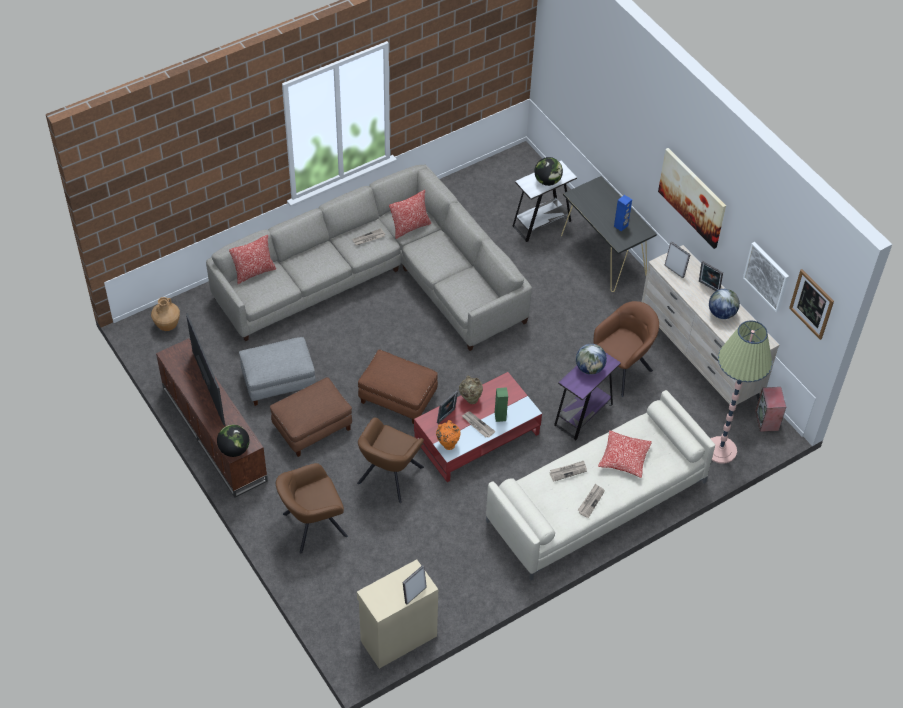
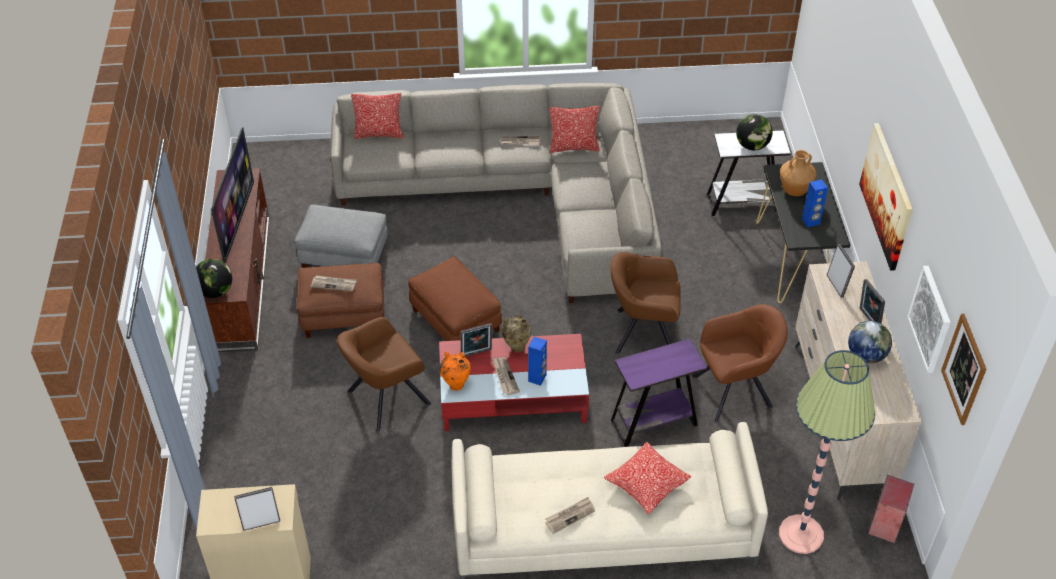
camera: 30 degrees right, 5 degrees down
brown vase [151,297,180,331] -> brown vase moved to [780,150,817,196]
brown armchair [276,463,348,554] -> brown armchair moved to [610,252,680,354]
green speaker [495,387,508,422] -> blue speaker [528,337,547,386]
newspaper [550,461,587,482] -> newspaper moved to [311,275,357,292]
globe [576,344,607,375] -> none

